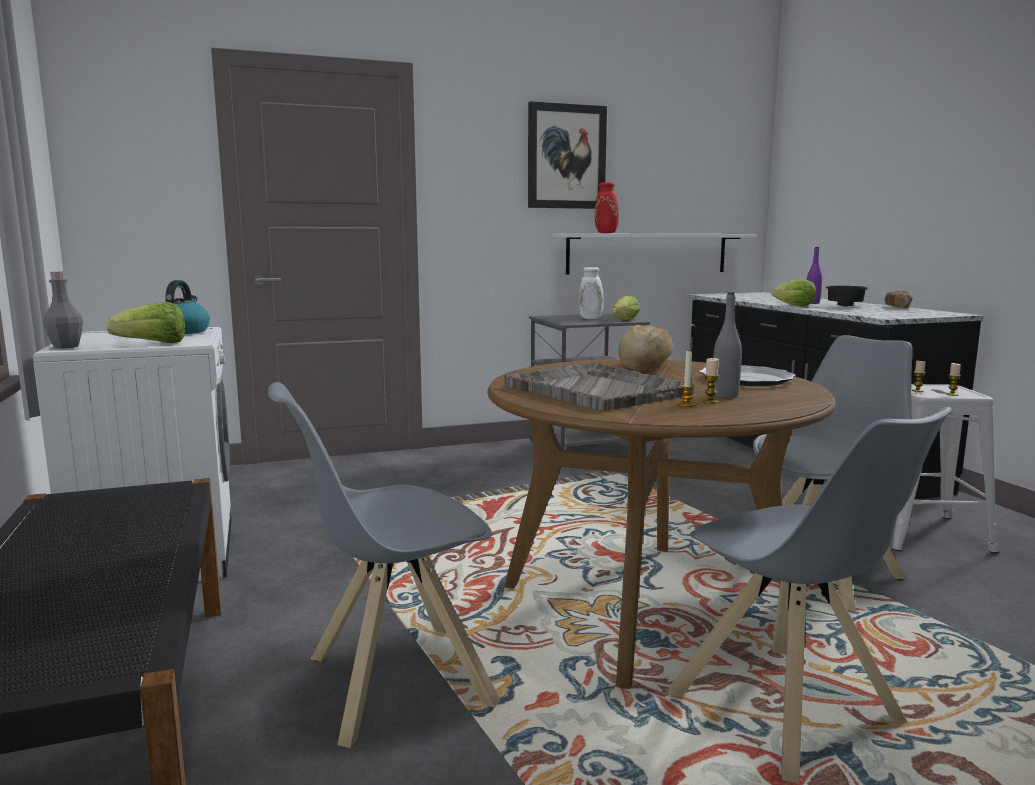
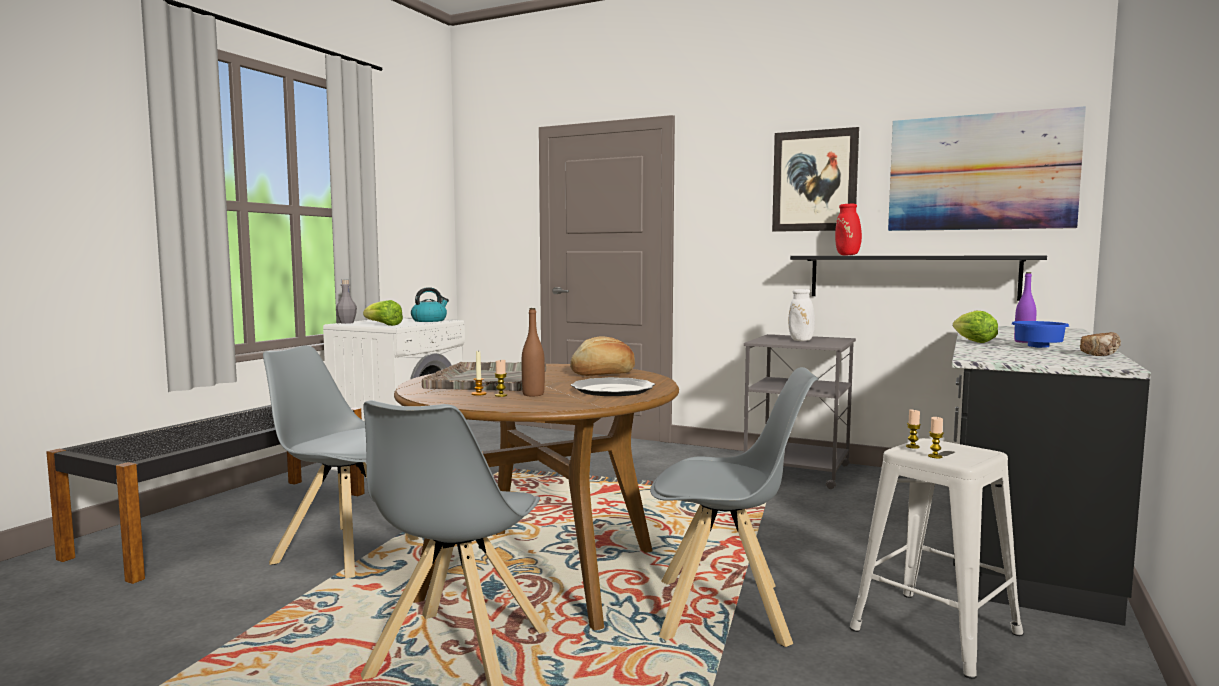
camera: 45 degrees right, 5 degrees down
white shelf [552,233,757,275] -> black shelf [790,256,1047,301]
lettuce [612,295,640,320] -> none
grey bottle [713,292,742,398] -> brown bottle [521,308,545,396]
black bowl [826,286,868,306] -> blue bowl [1012,321,1069,348]
none -> picture [888,106,1086,231]

